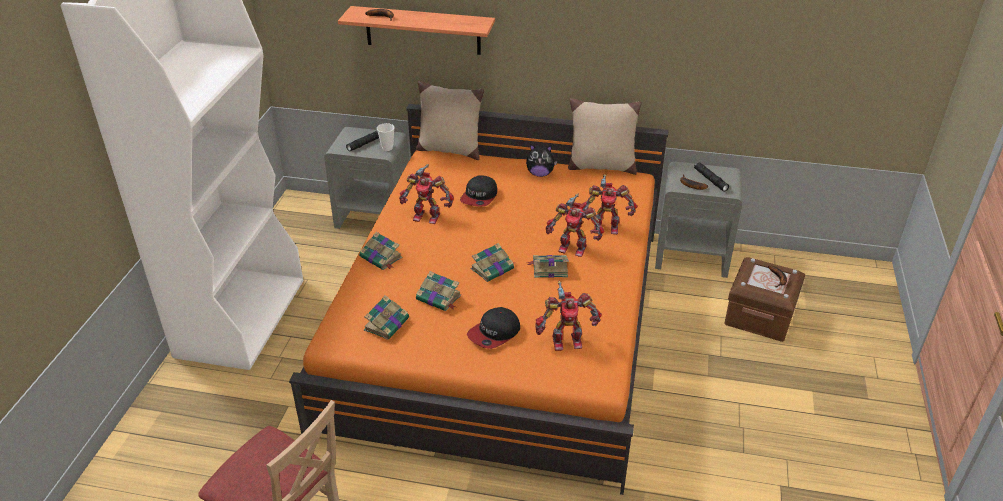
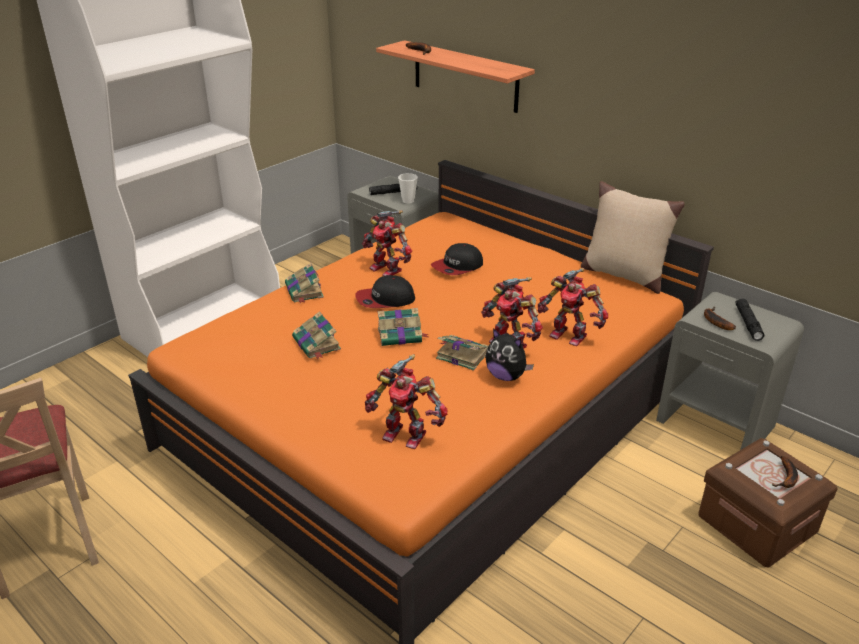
camera: 30 degrees right, 5 degrees down
book [364,295,409,340] -> none
beige pillow [416,81,484,160] -> none
cap [467,307,520,349] -> cap moved to [355,275,415,308]
plush toy [526,144,557,177] -> plush toy moved to [485,328,534,381]

